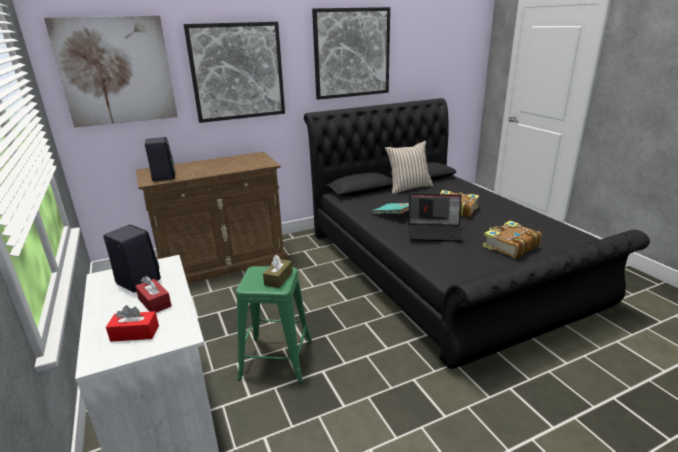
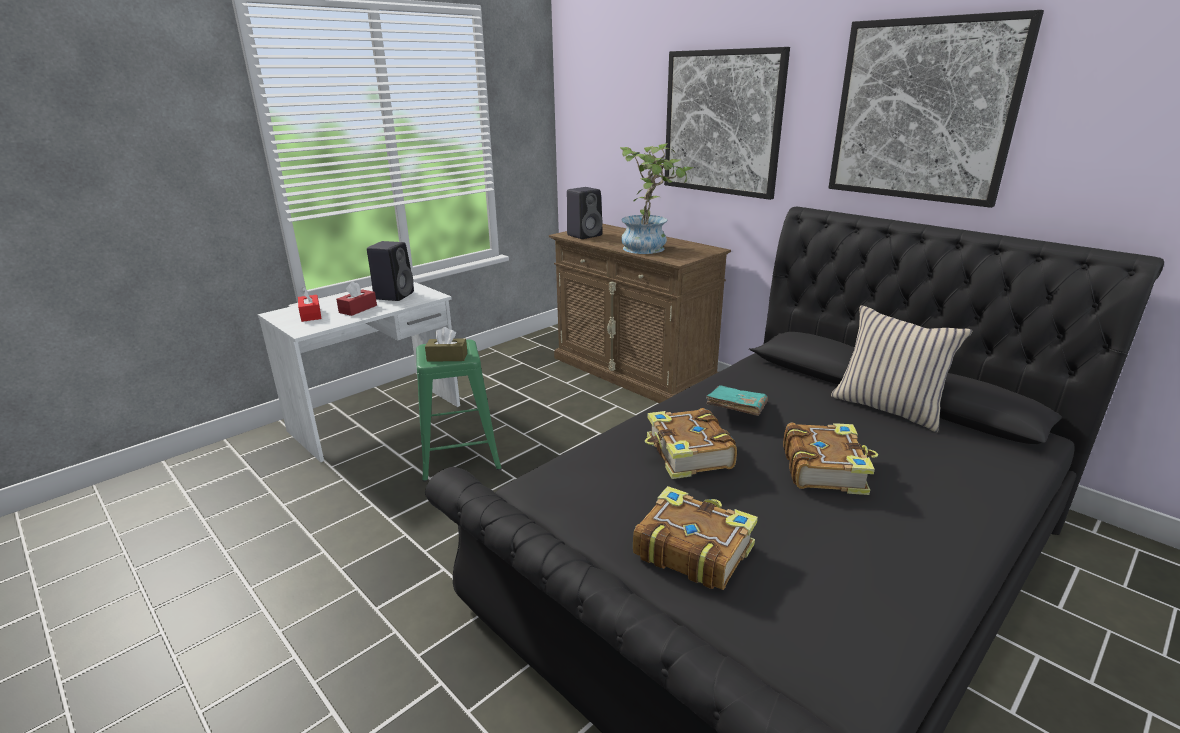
camera: 70 degrees right, 0 degrees up
picture [44,16,178,128] -> none
laptop [408,194,463,242] -> book [645,408,737,479]
none -> potted plant [620,143,694,254]

